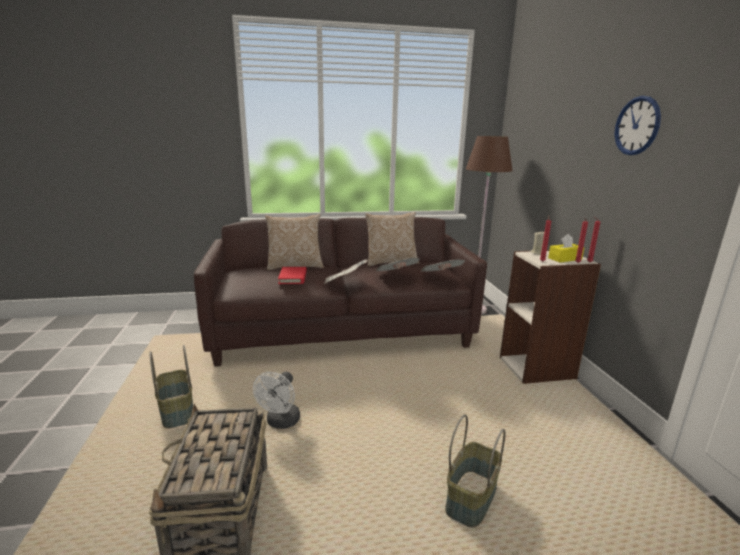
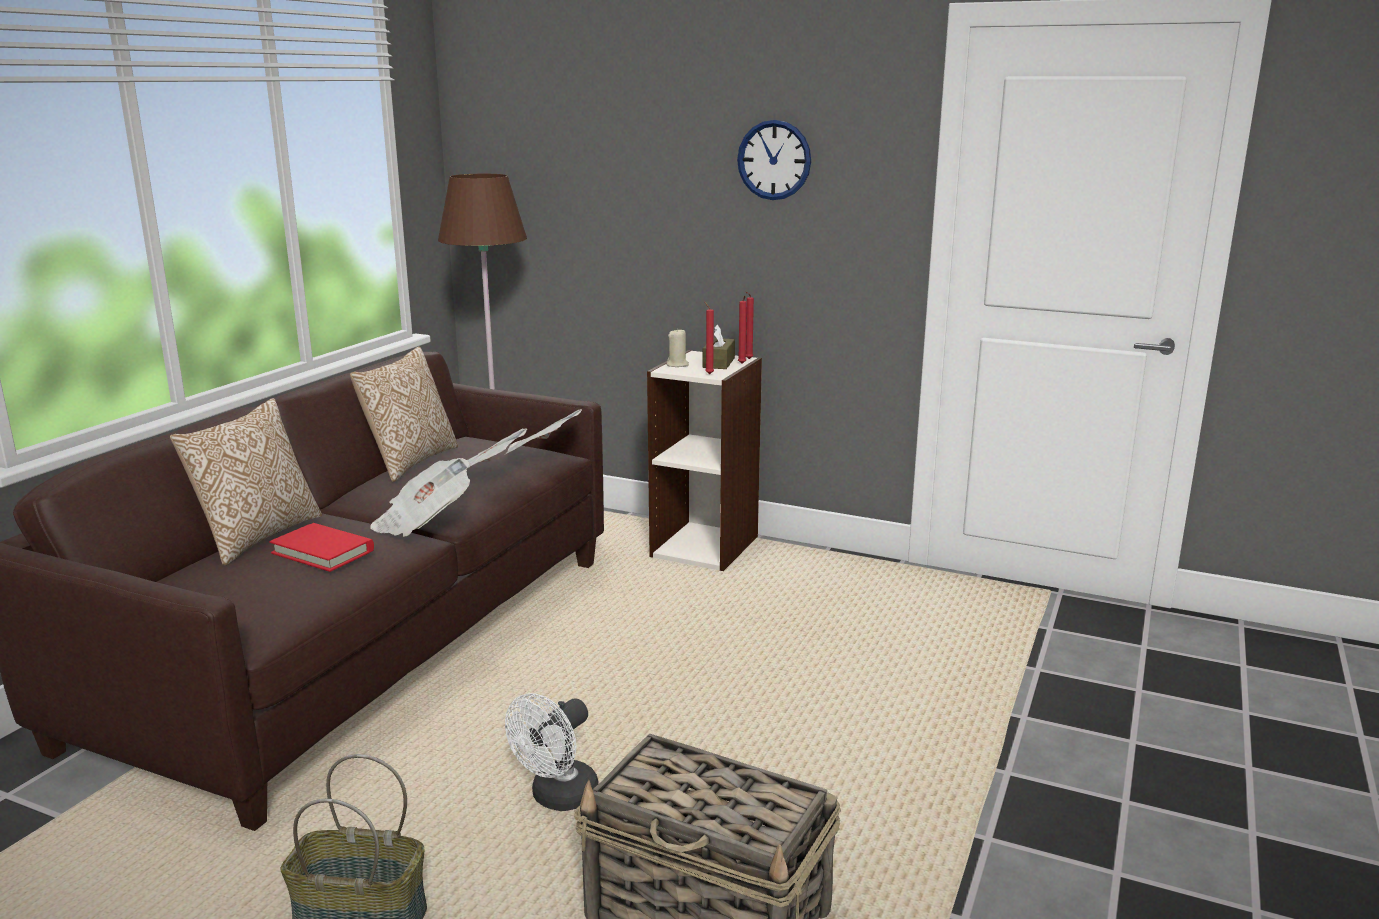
camera: 55 degrees left, 0 degrees up
white fan [253,372,300,429] -> white fan turned 75 degrees clockwise [505,693,598,811]
basket [445,414,506,528] -> none
yellow tissue box [548,234,584,262] -> brown tissue box [703,324,735,369]

